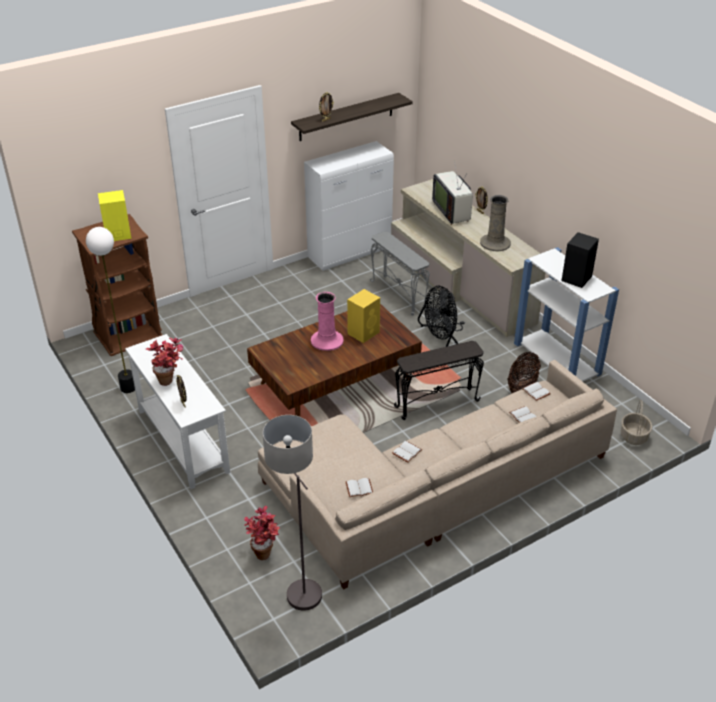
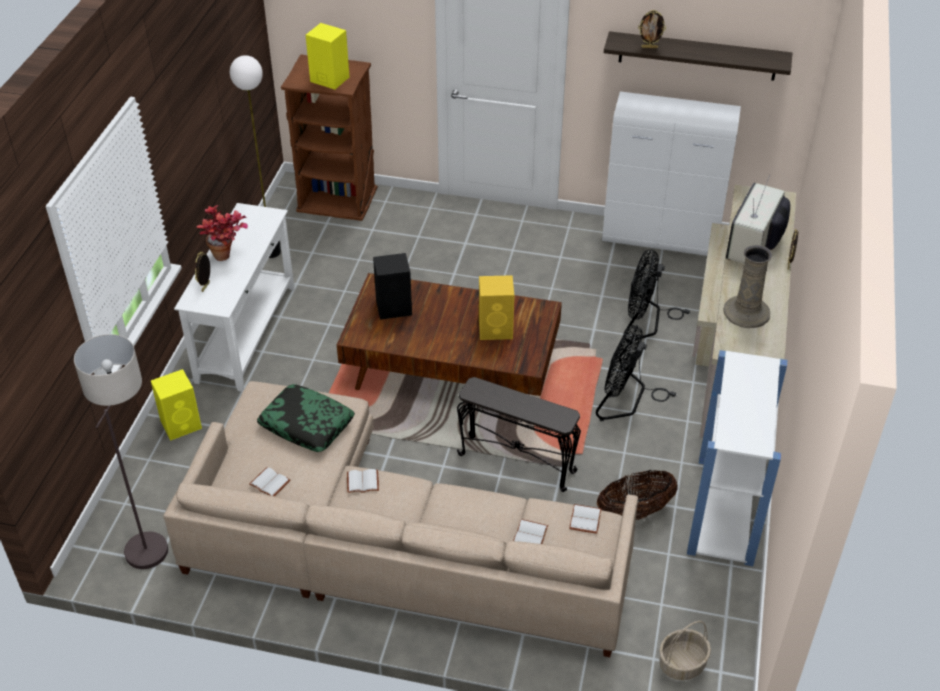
camera: 45 degrees right, 5 degrees up
potted plant [244,506,280,560] -> none
pink vase [311,292,344,351] -> none
grey side table [370,231,430,316] -> black fan [623,249,690,344]
black speaker [562,232,599,288] -> black speaker moved to [373,253,412,320]
none -> yellow speaker [151,369,202,441]
none -> pillow [257,384,355,452]

